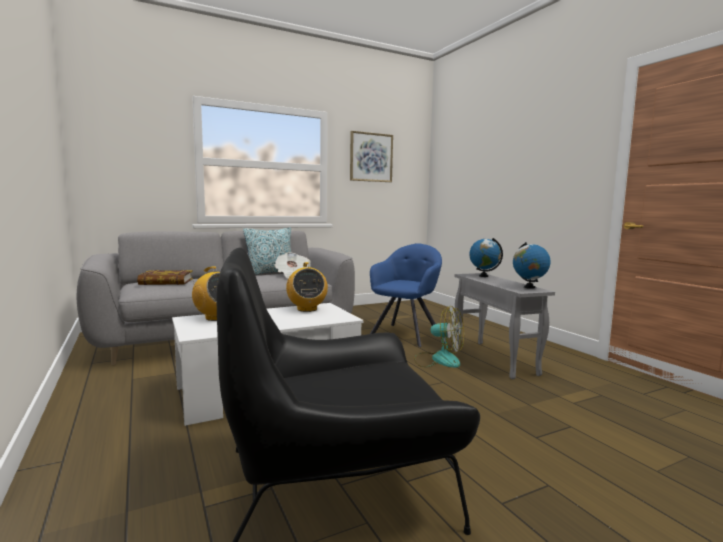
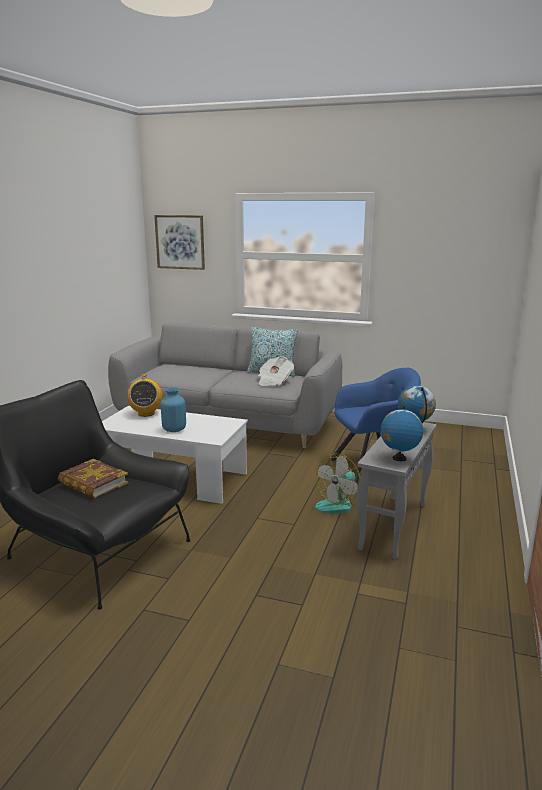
camera: 45 degrees right, 10 degrees up
book [137,270,193,285] -> book moved to [58,459,129,499]
radio [286,262,328,312] -> none
picture [350,131,393,182] -> picture moved to [154,215,205,270]
fan [414,306,464,368] -> fan turned 60 degrees clockwise [315,453,361,514]
none -> blue vase [161,387,186,432]

